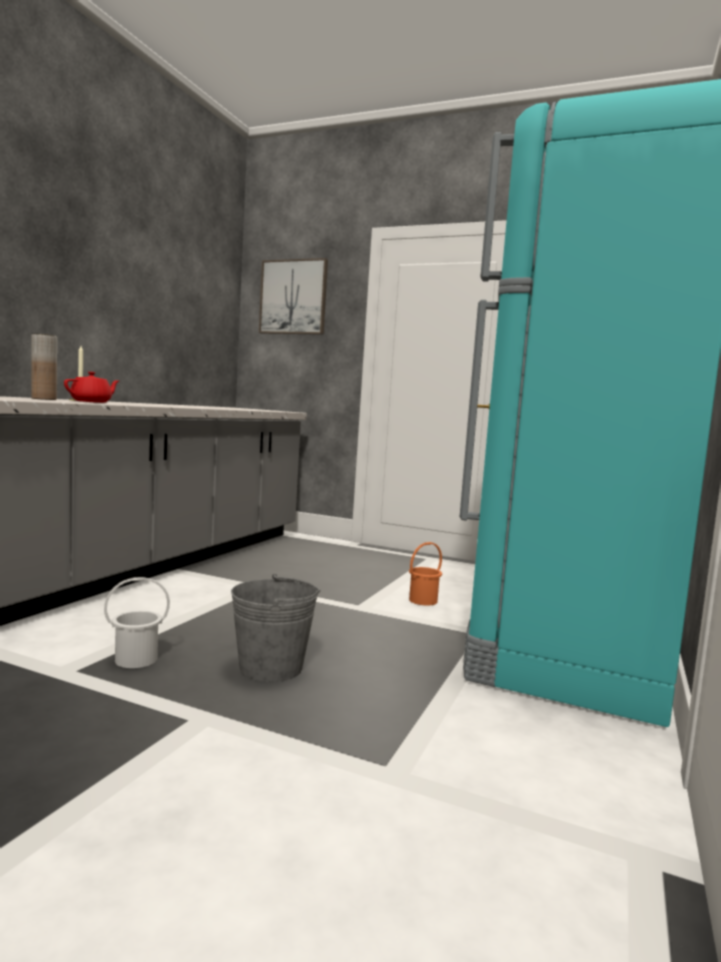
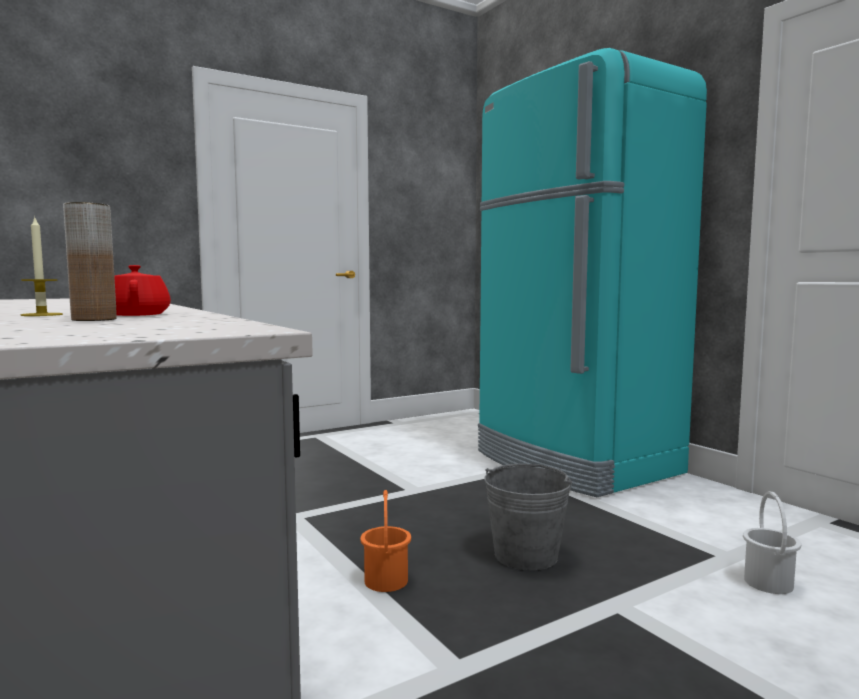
camera: 55 degrees left, 0 degrees up
white bucket [104,577,170,668] -> white bucket moved to [743,491,801,594]
picture [259,258,328,335] -> none
orange bucket [409,542,442,606] -> orange bucket moved to [360,490,411,592]

